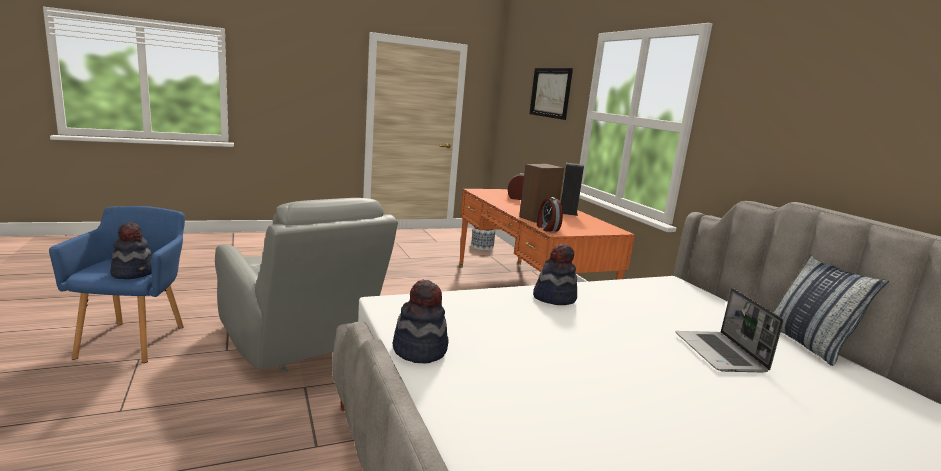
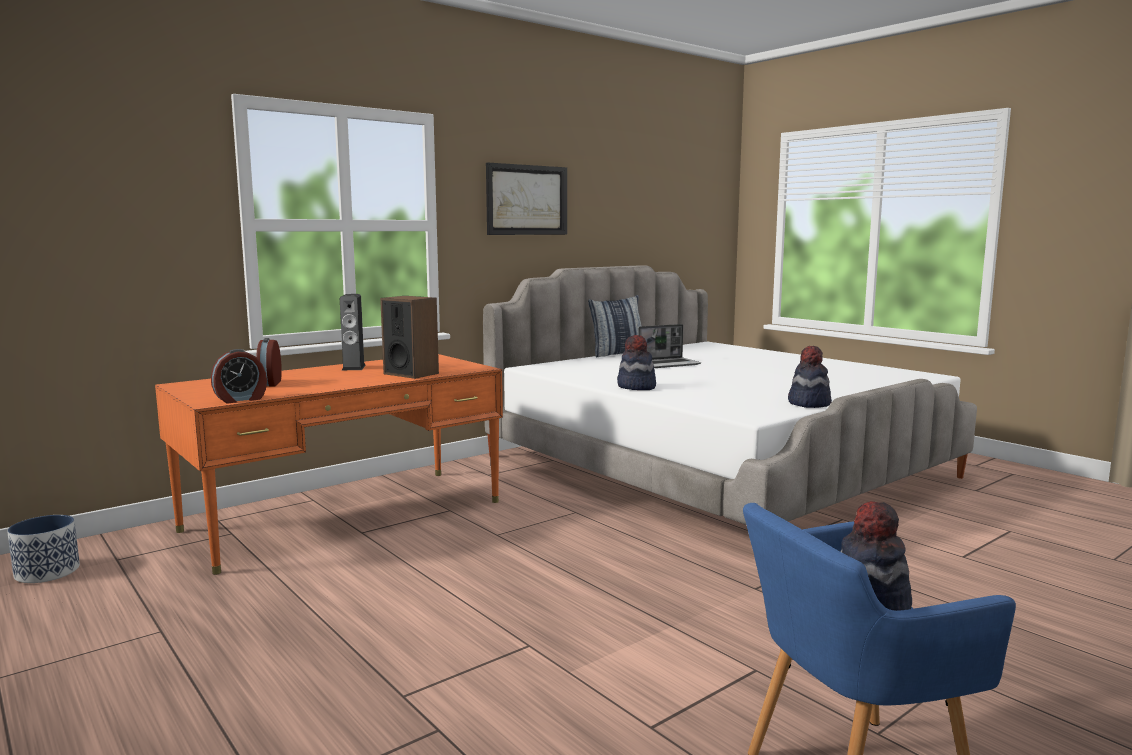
camera: 105 degrees left, 5 degrees down
grey armchair [215,198,398,373] -> none
picture [530,68,573,120] -> picture moved to [486,163,567,235]
alarm clock [537,197,563,232] -> alarm clock moved to [211,349,267,403]

